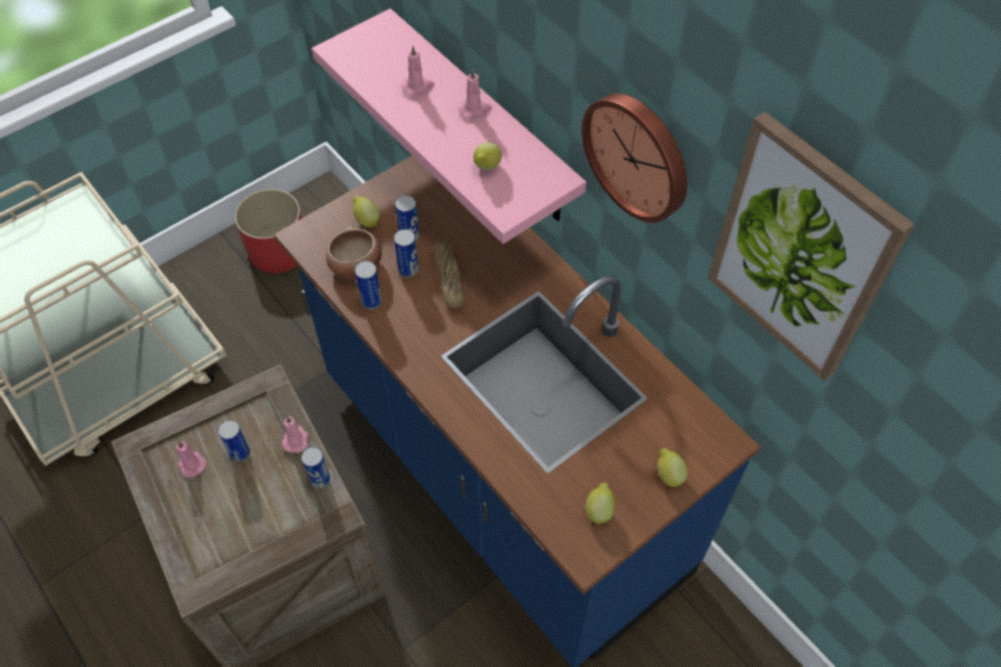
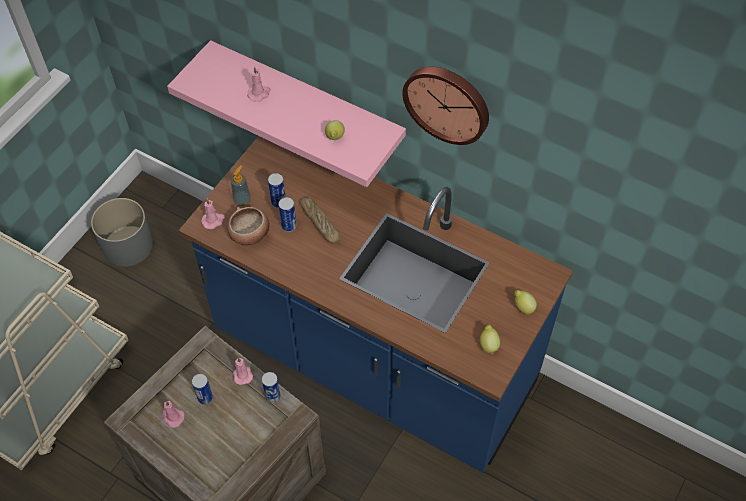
camera: 20 degrees left, 0 degrees up
red planter [235,189,302,273] -> grey planter [91,198,153,267]
lemon [353,195,380,227] -> soap dispenser [231,165,251,206]
can [355,261,382,309] -> none
pink candle [458,68,492,119] -> pink candle moved to [201,198,225,229]
picture [708,112,915,381] -> none

